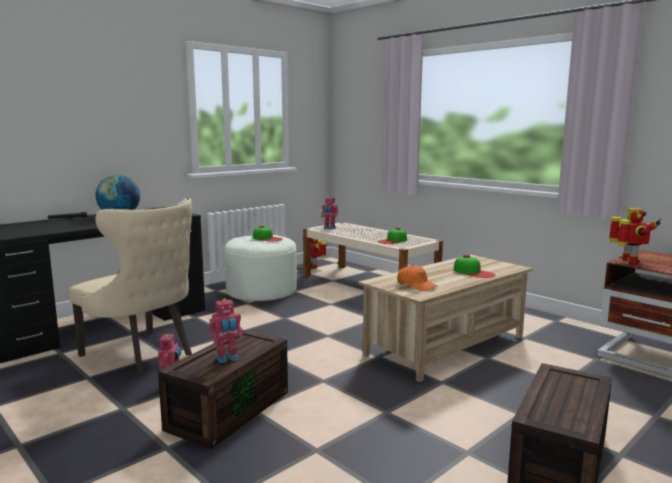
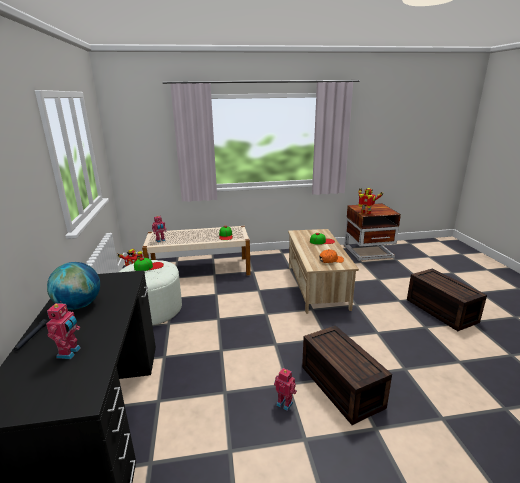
camera: 55 degrees left, 10 degrees up
beige chair [69,198,192,376] -> none
toy robot [209,299,243,363] -> toy robot moved to [46,301,80,359]

